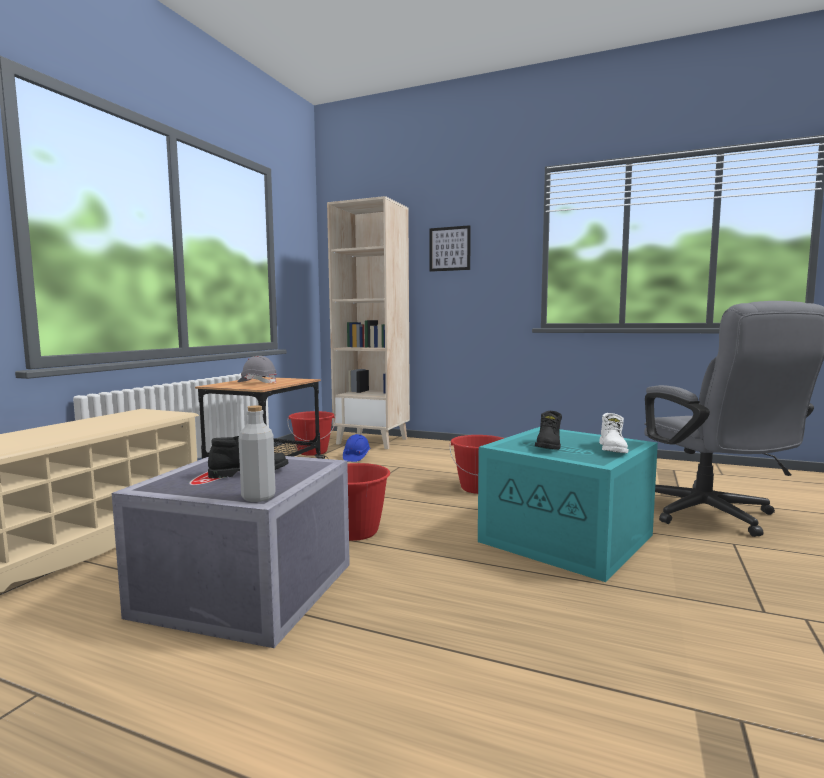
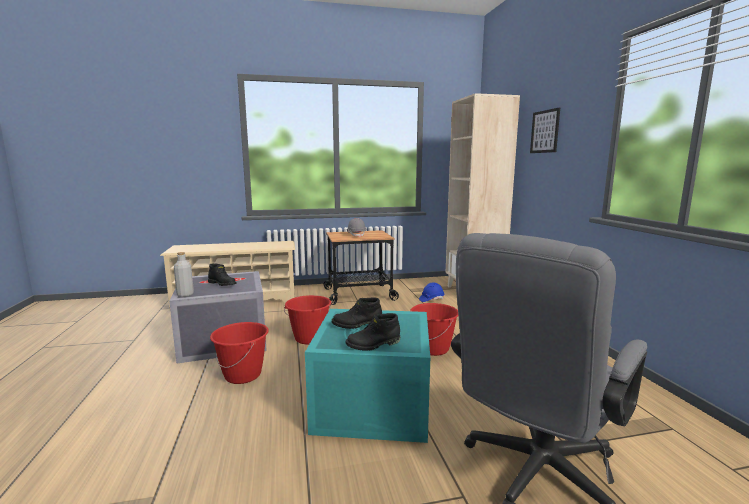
camera: 55 degrees right, 5 degrees up
red bucket [288,411,336,456] -> red bucket moved to [210,322,269,384]
white boot [599,413,629,453] -> black boot [345,313,400,351]

